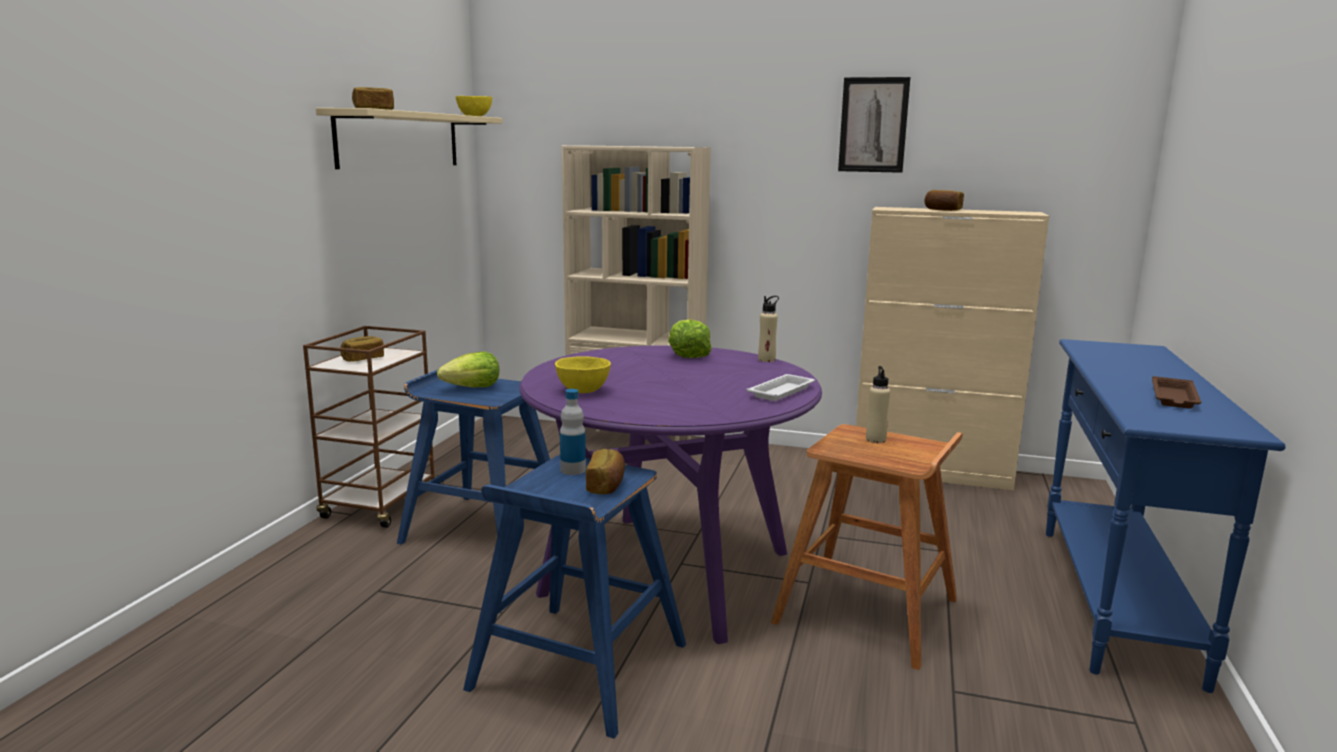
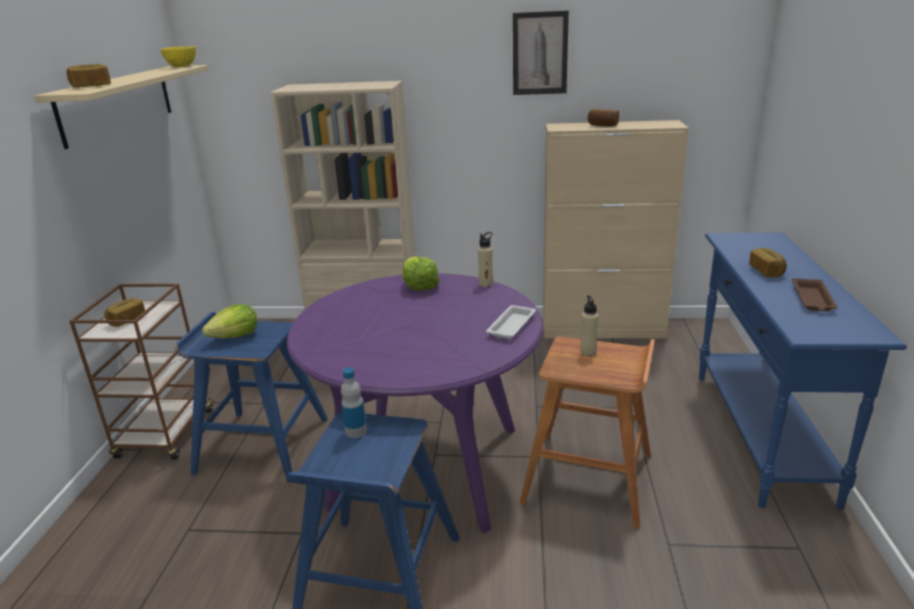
camera: 10 degrees left, 10 degrees up
yellow bowl [555,356,611,393] -> none
bread [586,449,625,494] -> bread moved to [749,248,787,278]

